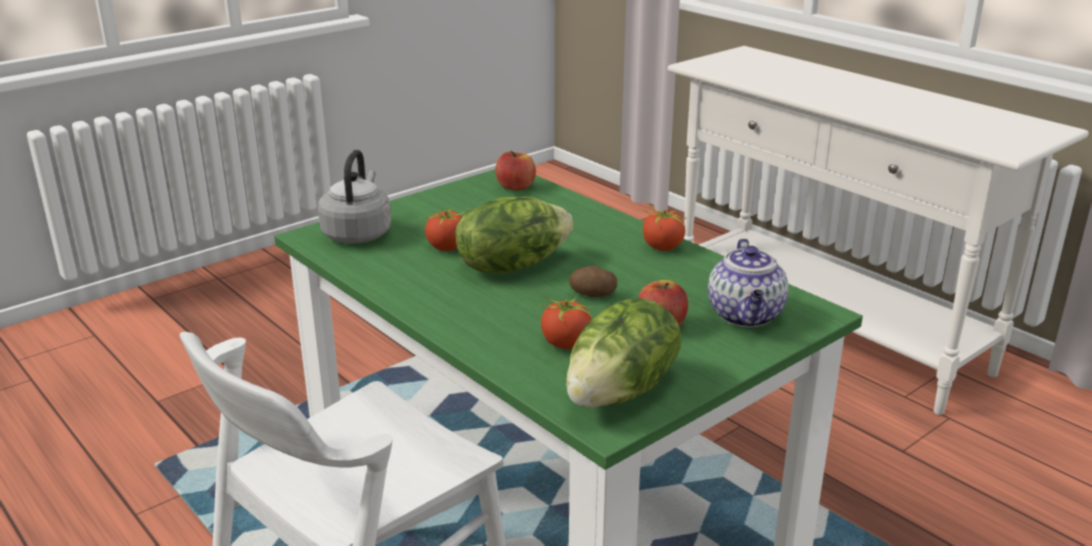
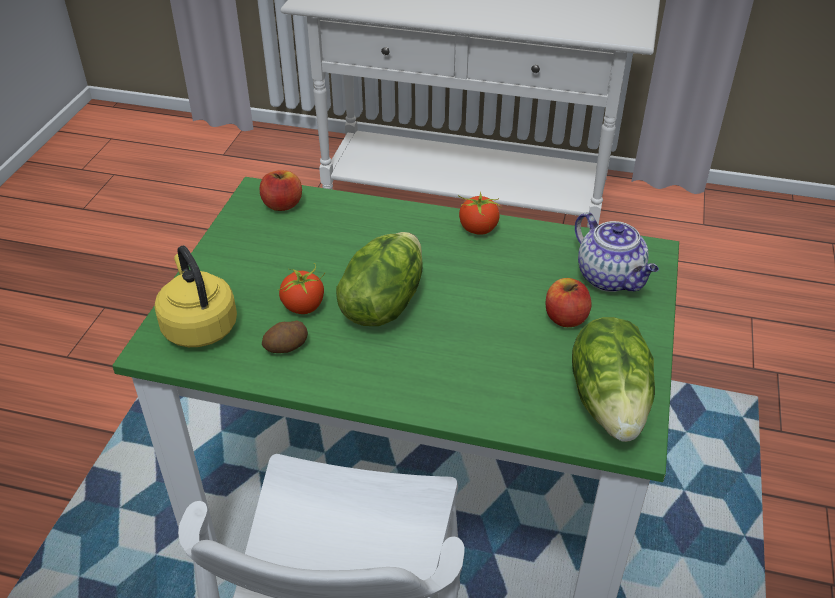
camera: 35 degrees left, 15 degrees up
grey kettle [318,150,391,244] -> yellow kettle [154,246,237,347]
tomato [539,295,593,349] -> none
potato [569,266,617,297] -> potato moved to [262,320,308,353]

